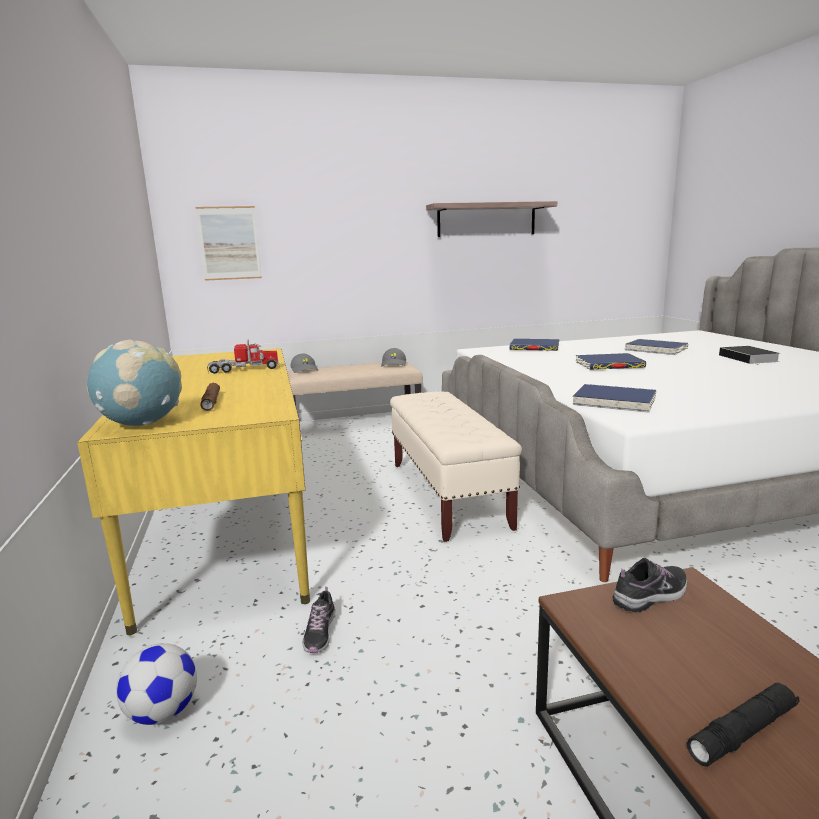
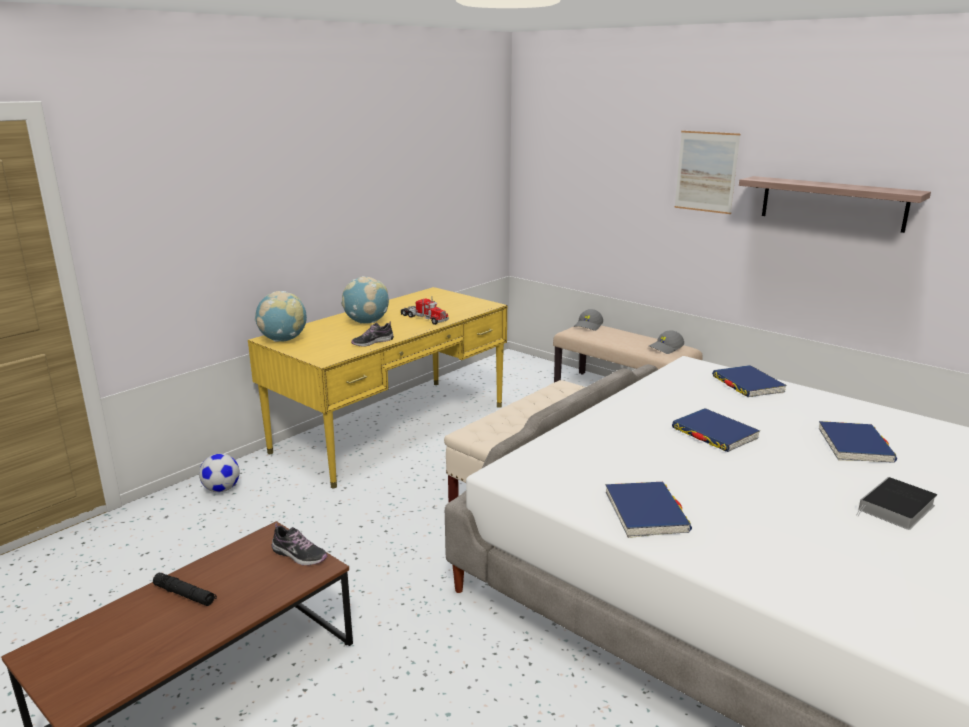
camera: 55 degrees right, 5 degrees up
picture [196,206,262,281] -> picture moved to [674,131,740,214]
brown flashlight [200,383,220,411] -> none
shoe [303,587,335,653] -> shoe moved to [351,322,394,347]
blue book [573,384,656,413] -> blue book moved to [605,482,692,538]
none -> globe [341,276,389,324]

